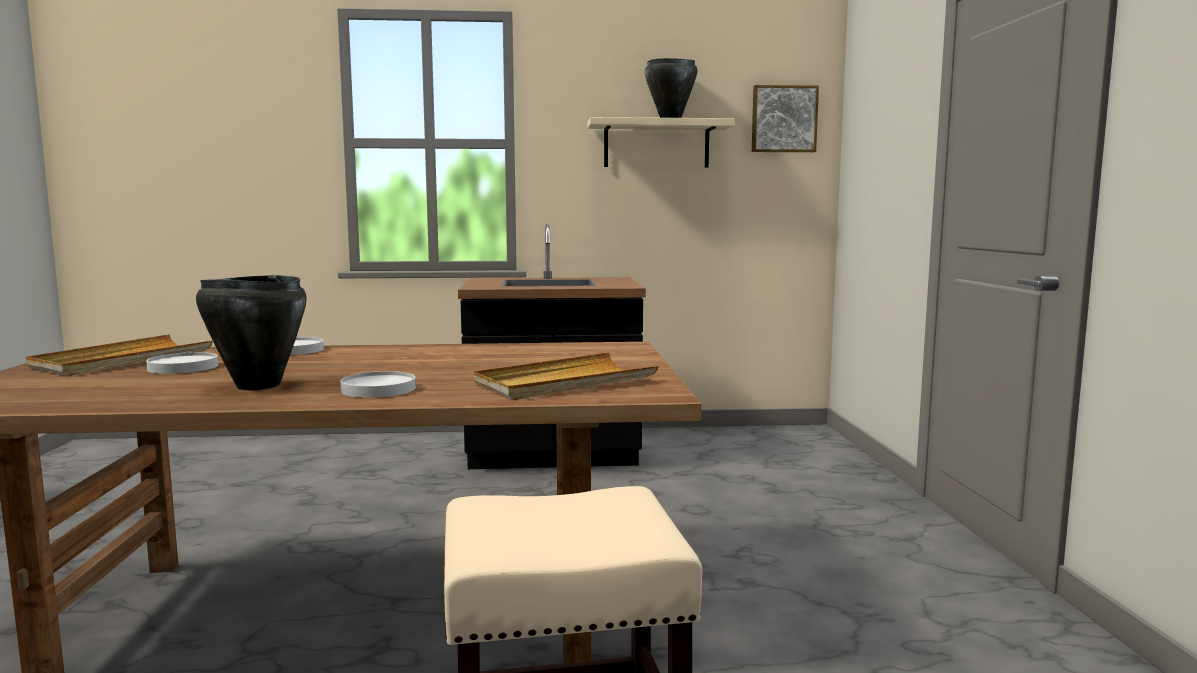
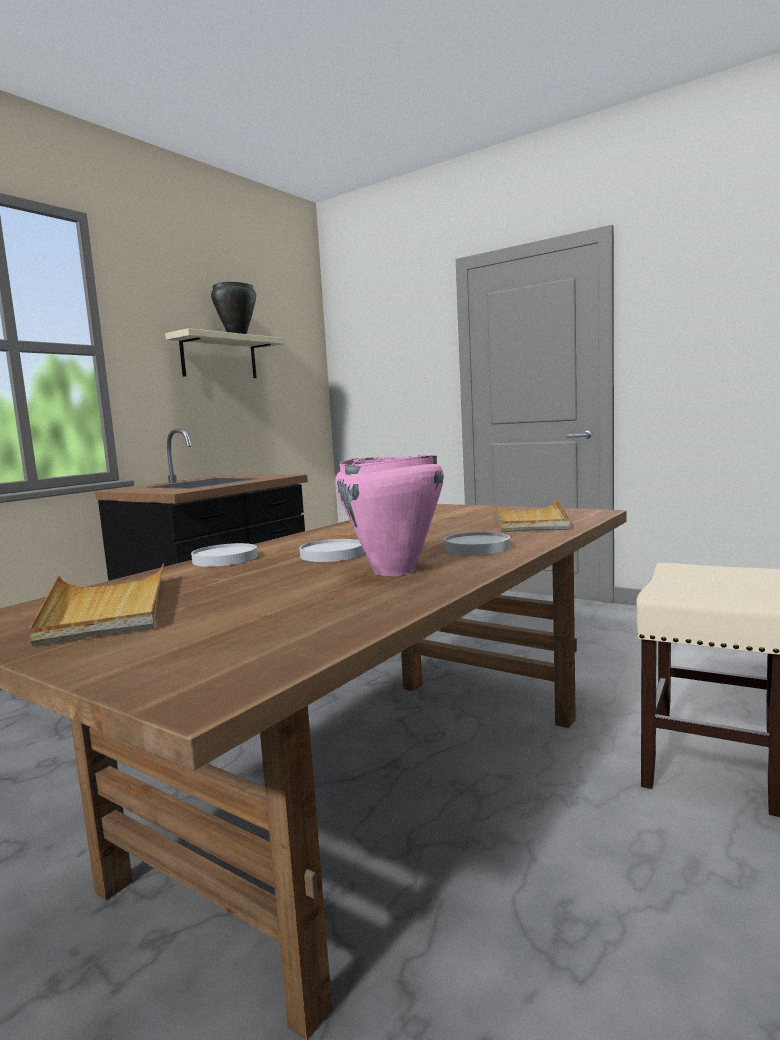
camera: 50 degrees left, 0 degrees up
white plate [146,352,218,374] -> white plate moved to [300,539,365,562]
black cooking pot [196,275,307,390] -> pink cooking pot [335,455,444,576]
picture [752,85,819,152] -> none

